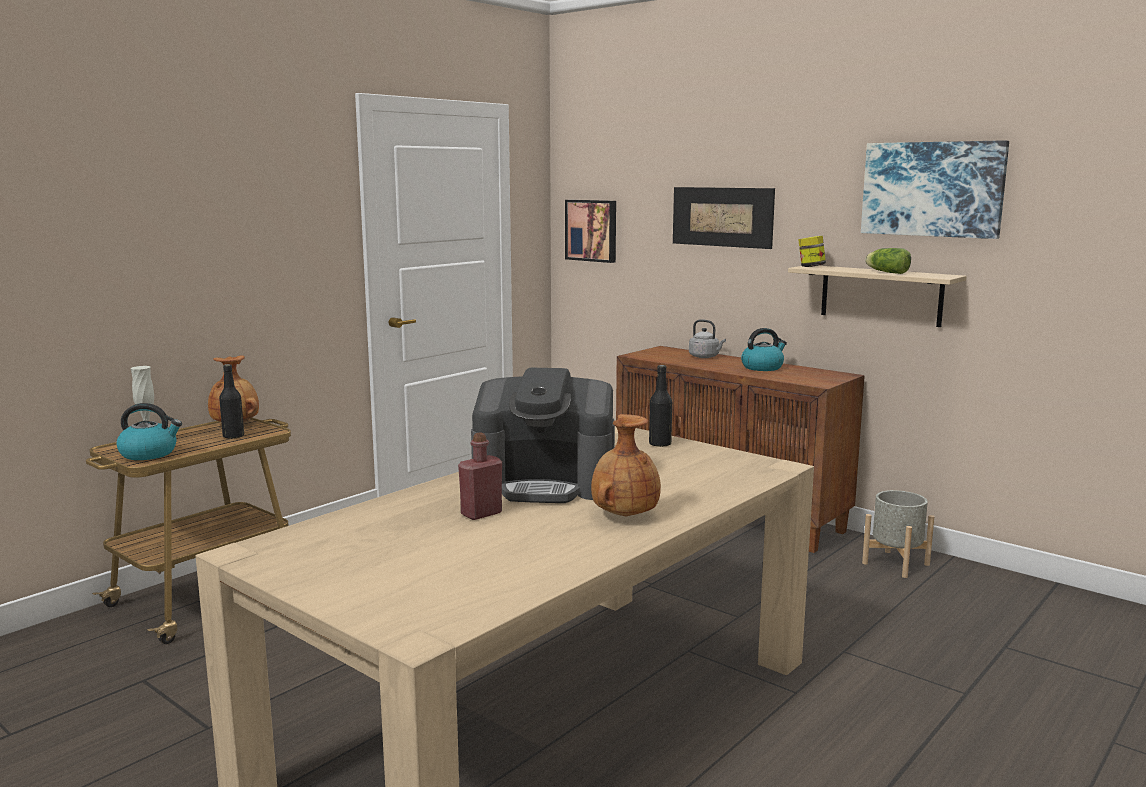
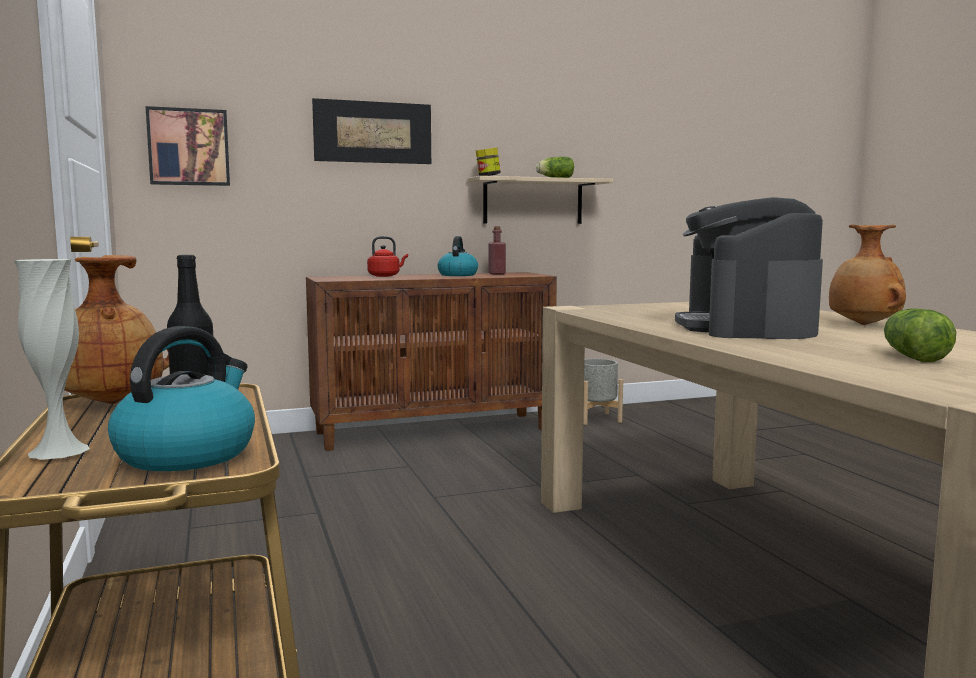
camera: 60 degrees left, 5 degrees down
red bottle [458,433,502,520] -> red bottle moved to [488,226,506,275]
coffee machine [471,367,615,503] -> coffee machine turned 150 degrees clockwise [675,197,823,339]
black bottle [649,365,672,447] -> none
grey kettle [689,319,726,358] -> red kettle [367,236,408,277]
picture [861,140,1009,239] -> none
none -> lettuce [884,308,956,362]

